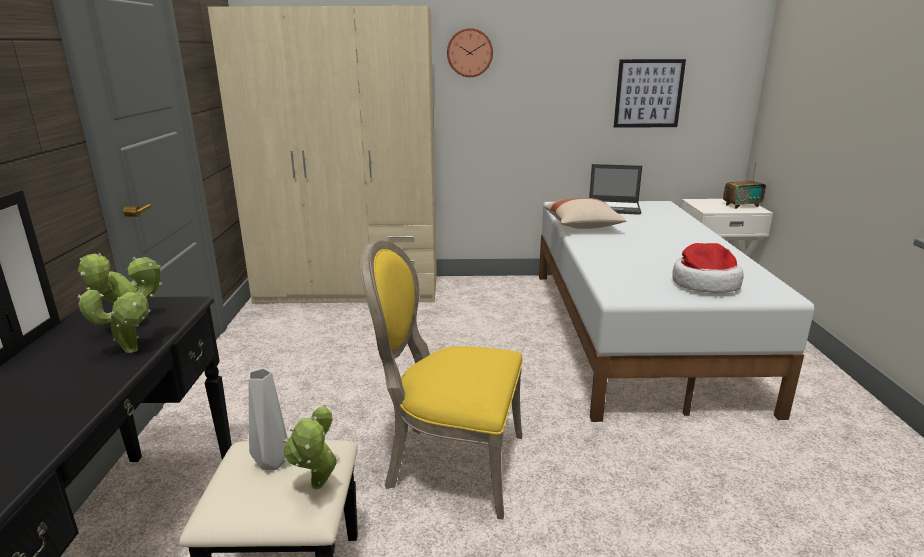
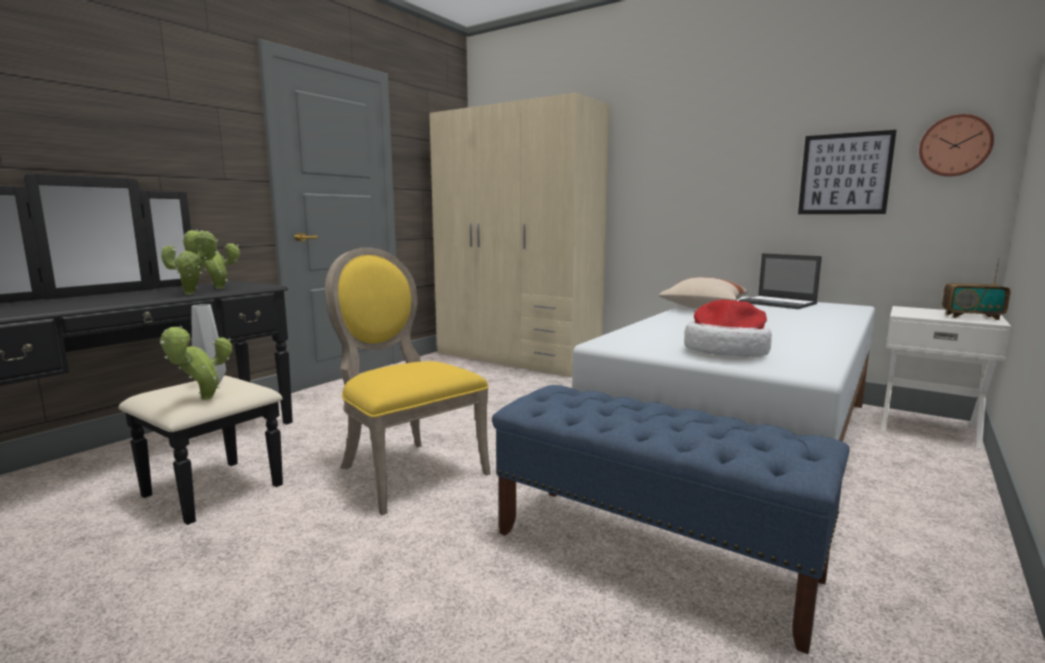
camera: 35 degrees right, 10 degrees down
wall clock [447,28,493,77] -> wall clock moved to [919,114,994,177]
none -> blue bench [492,385,850,654]

